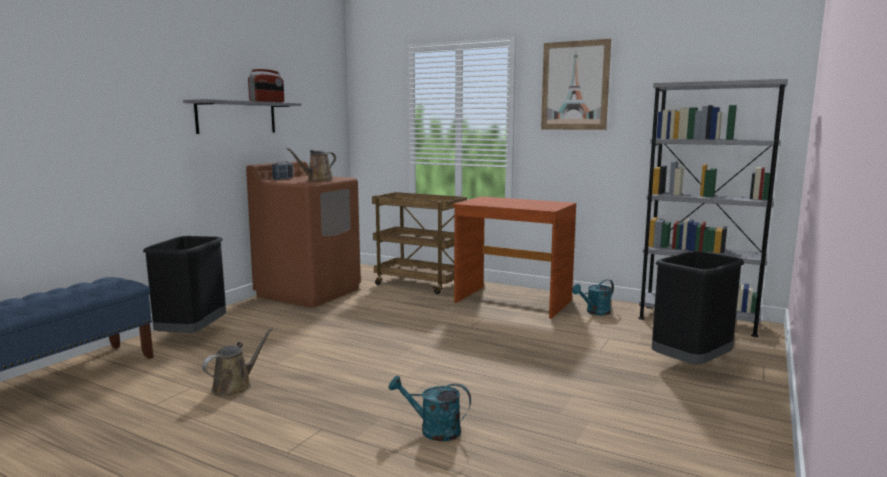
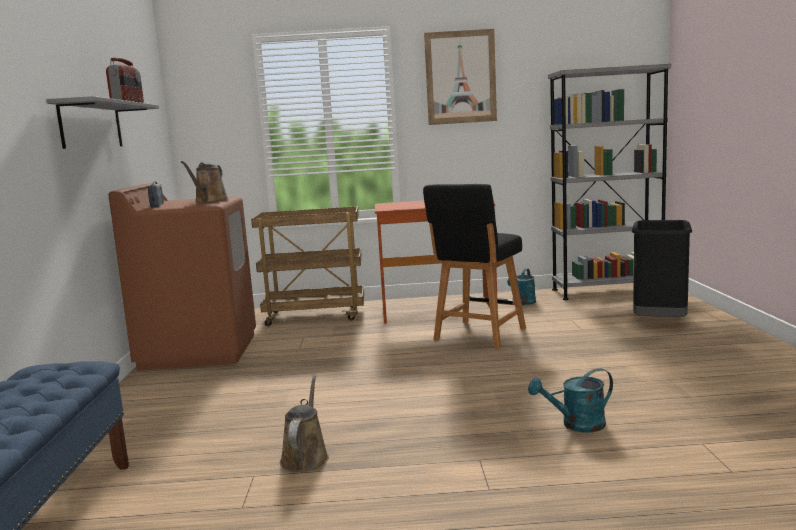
camera: 30 degrees left, 0 degrees up
black trash can [143,236,226,333] -> none
none -> black stool [423,184,526,349]

